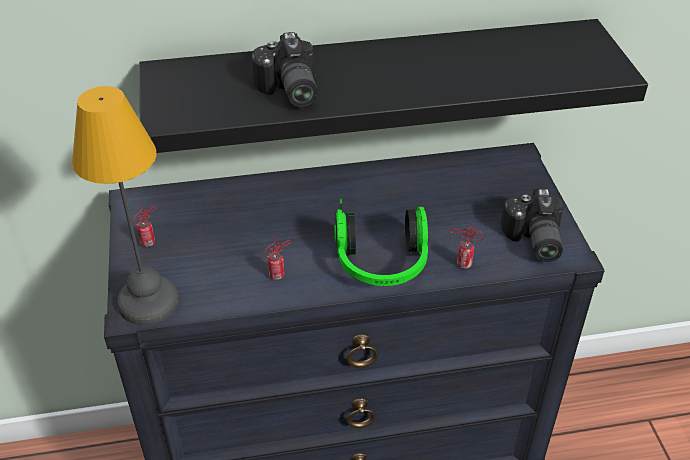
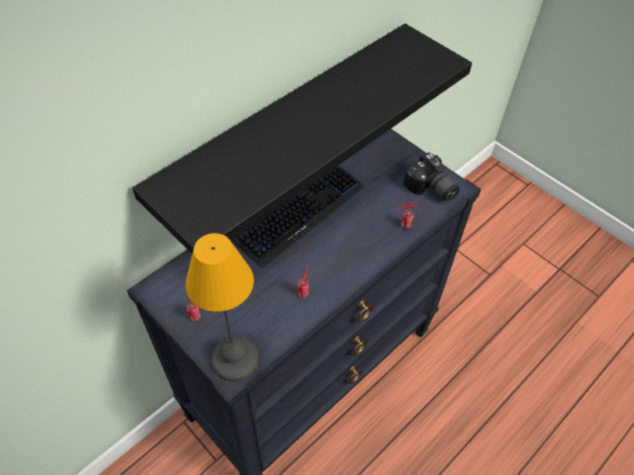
camera: 35 degrees left, 10 degrees up
camera [251,32,318,107] -> none
headphones [334,199,428,286] -> none
none -> keyboard [234,165,364,267]

